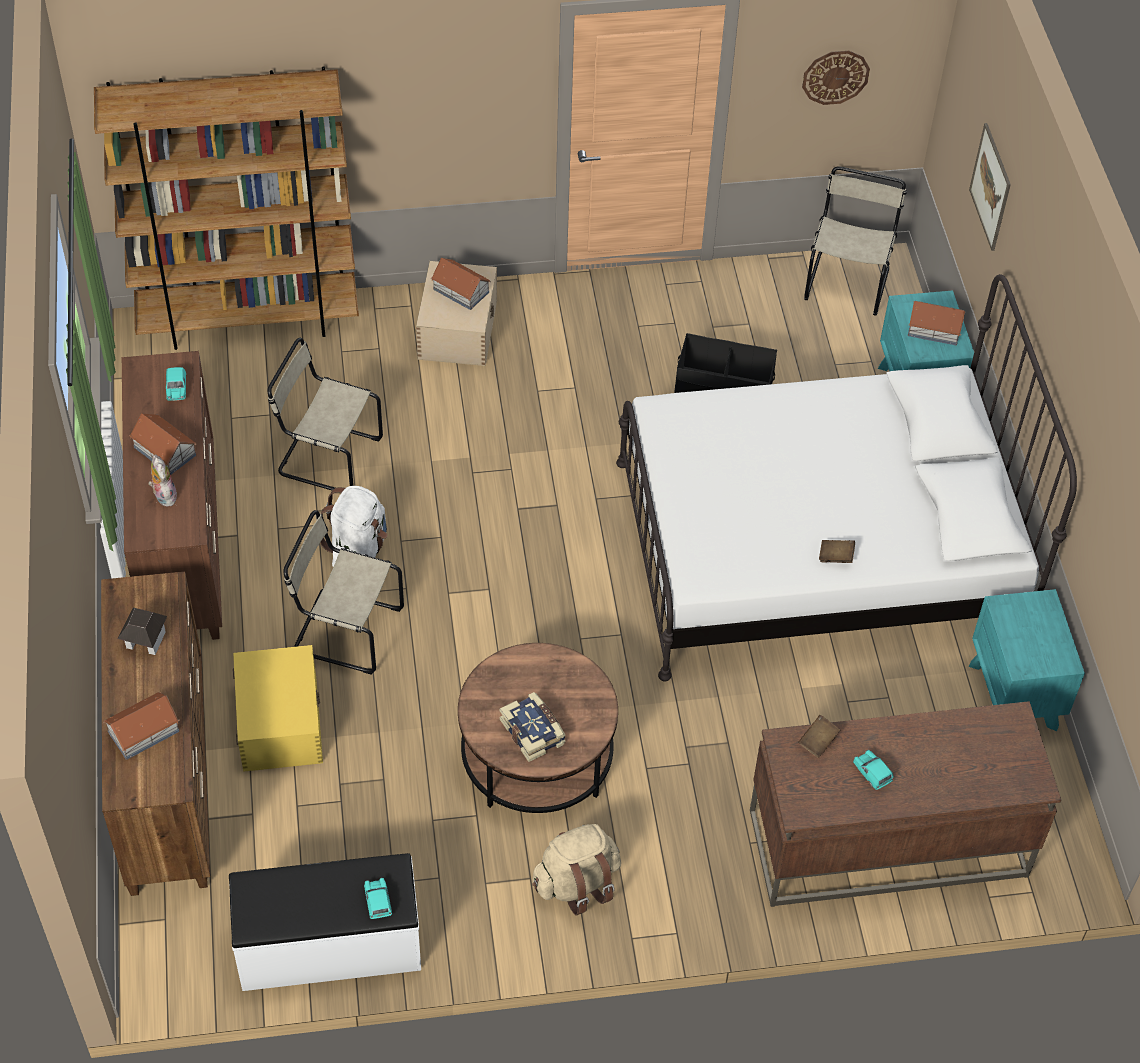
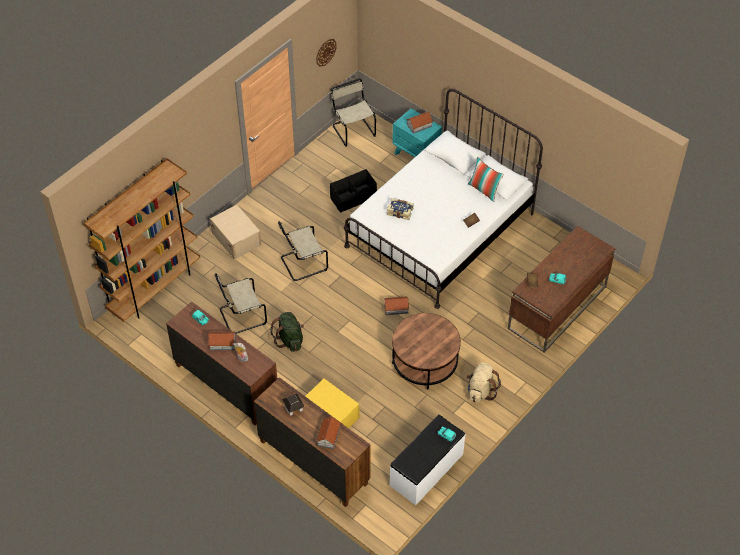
camera: 40 degrees left, 0 degrees up
beige chair [284,510,404,675] -> beige chair moved to [278,221,328,281]
white backpack [320,486,387,567] -> green backpack [270,312,304,352]
toy house [431,258,491,310] -> toy house moved to [384,296,409,315]
book [500,692,566,762] -> book moved to [387,198,414,220]
picture [969,123,1011,251] -> none
turquoise nightstand [969,589,1085,731] -> none
none -> pillow [468,157,504,202]

